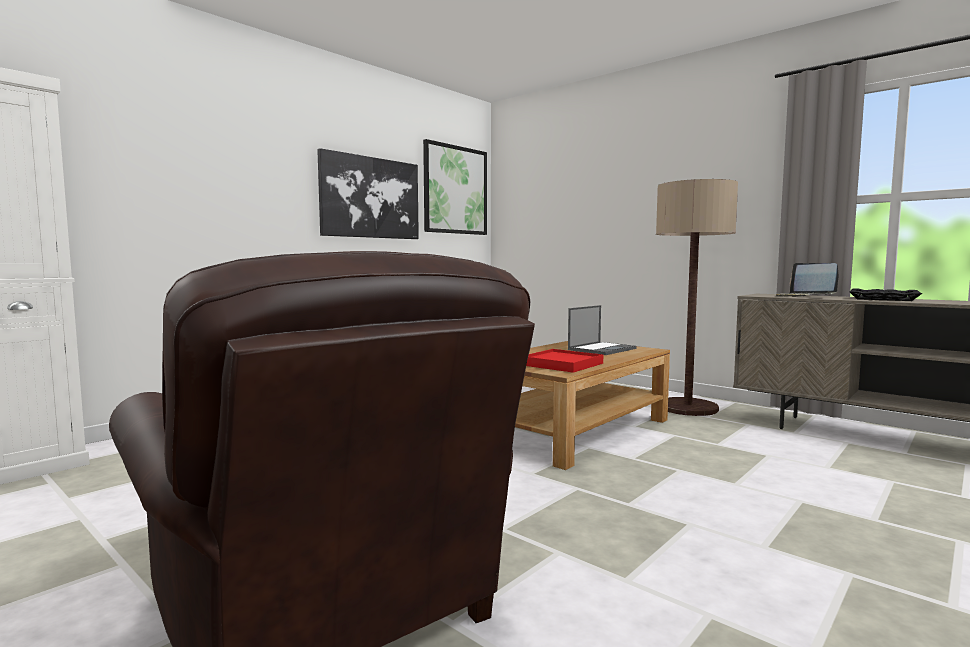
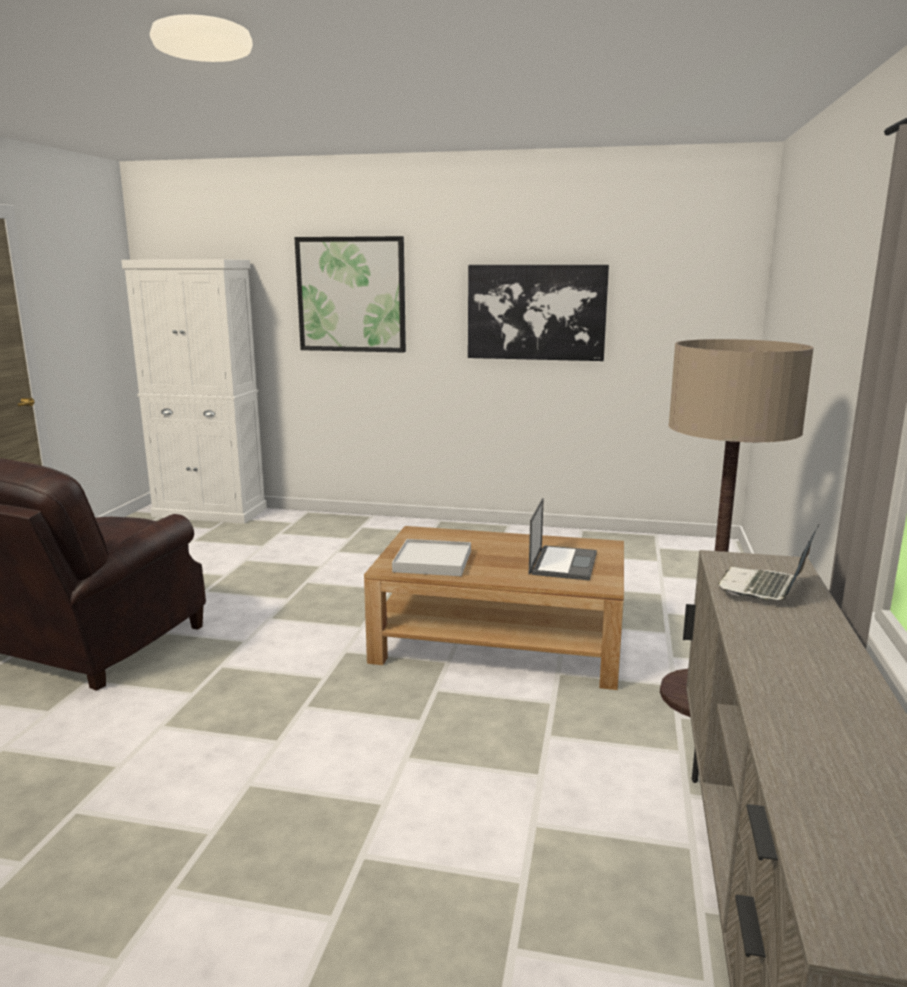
camera: 60 degrees right, 10 degrees up
picture [423,139,487,235] -> picture moved to [294,236,406,353]
red tray [526,349,603,373] -> white tray [392,539,471,576]
laptop [568,305,637,355] -> laptop turned 90 degrees counterclockwise [529,498,597,581]
black tray [849,288,922,301] -> none

